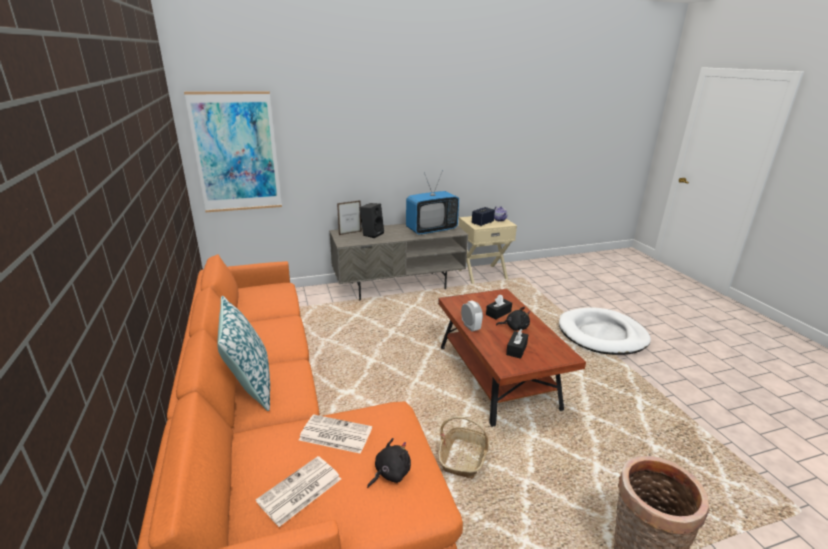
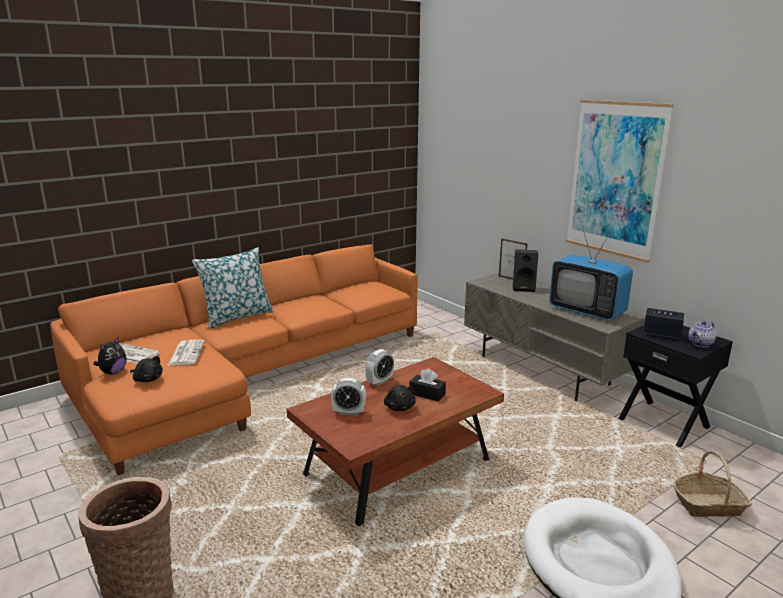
camera: 70 degrees right, 5 degrees down
picture [184,91,282,212] -> picture moved to [566,100,674,263]
basket [439,416,489,479] -> basket moved to [673,451,752,517]
beige nightstand [459,216,517,284] -> black nightstand [618,326,733,447]
black tissue box [506,329,528,359] -> alarm clock [331,378,366,416]
none -> plush toy [94,337,126,375]

